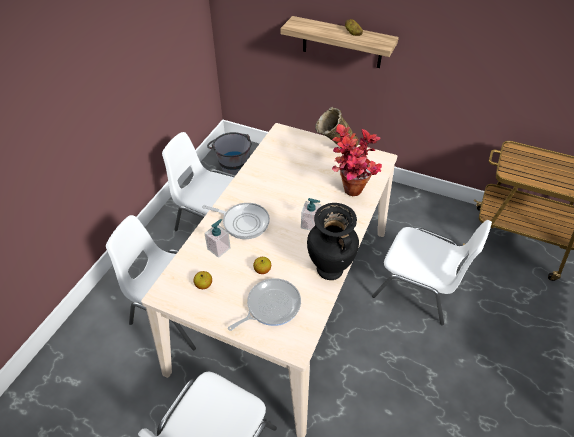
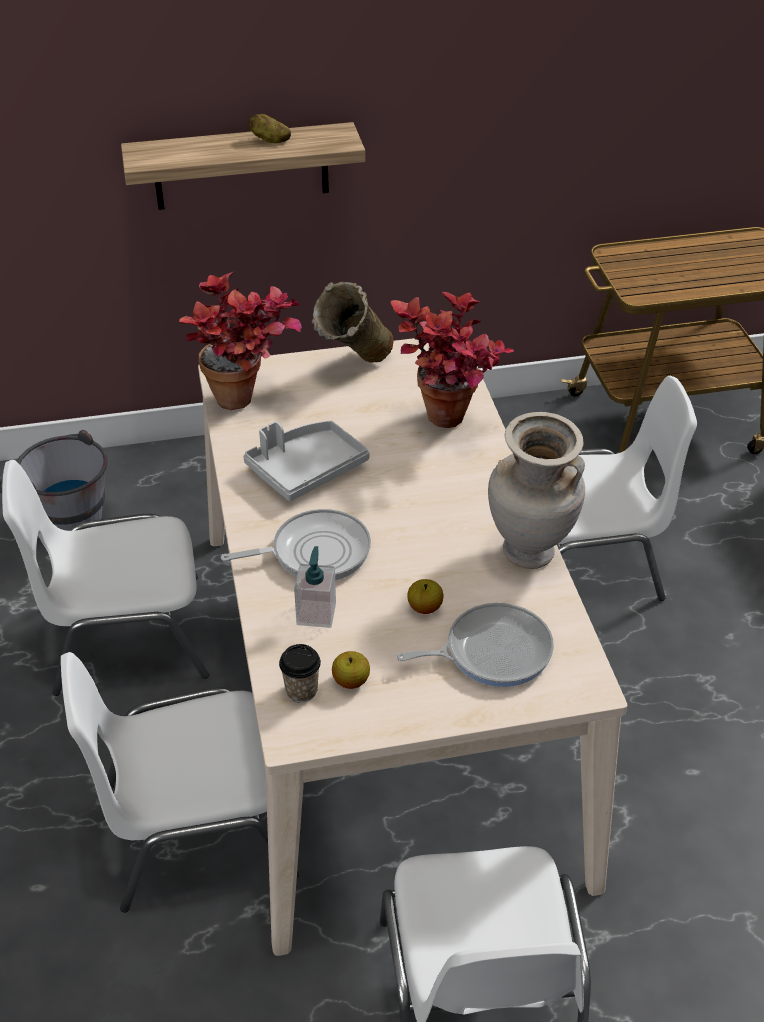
camera: 35 degrees left, 5 degrees down
frying pan [228,278,301,331] -> frying pan turned 60 degrees clockwise [397,603,554,687]
soap dispenser [301,198,321,231] -> none
black vase [307,203,359,280] -> beige vase [488,412,585,569]
none -> potted plant [179,272,302,410]
none -> grey tray [243,421,370,501]
none -> cup [279,644,321,703]

